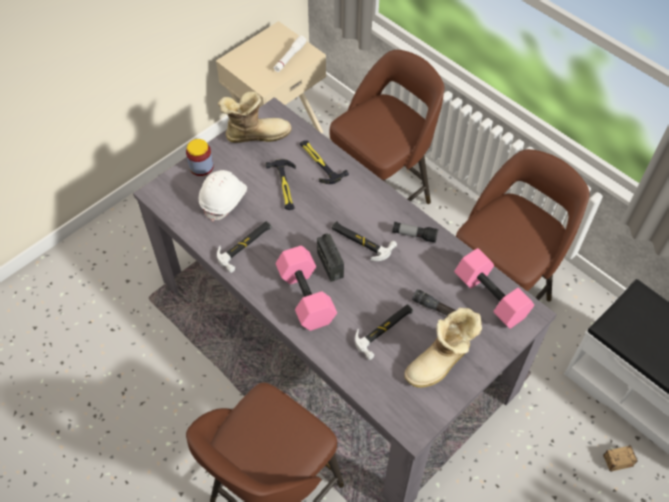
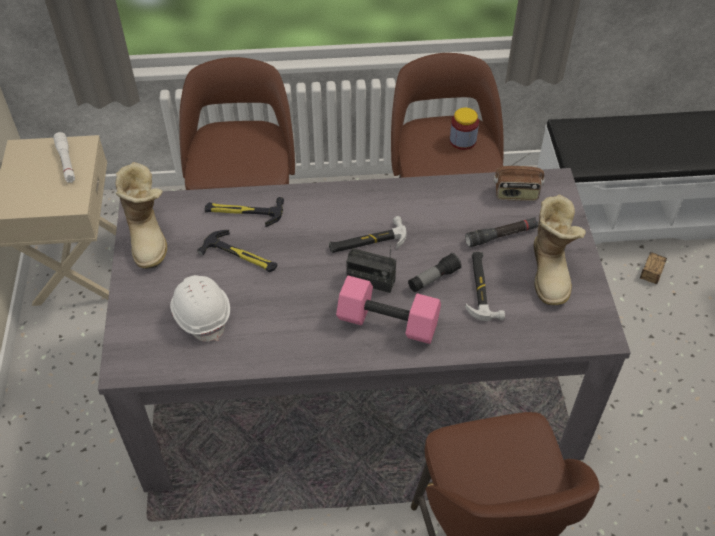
camera: 50 degrees left, 5 degrees down
jar [186,139,214,176] -> jar moved to [450,108,479,150]
hammer [217,221,272,273] -> none
boot [218,91,292,143] -> boot turned 135 degrees clockwise [116,162,167,269]
flashlight [392,222,438,243] -> flashlight moved to [408,253,462,292]
pink dumbbell [454,248,534,329] -> radio [493,152,544,201]

